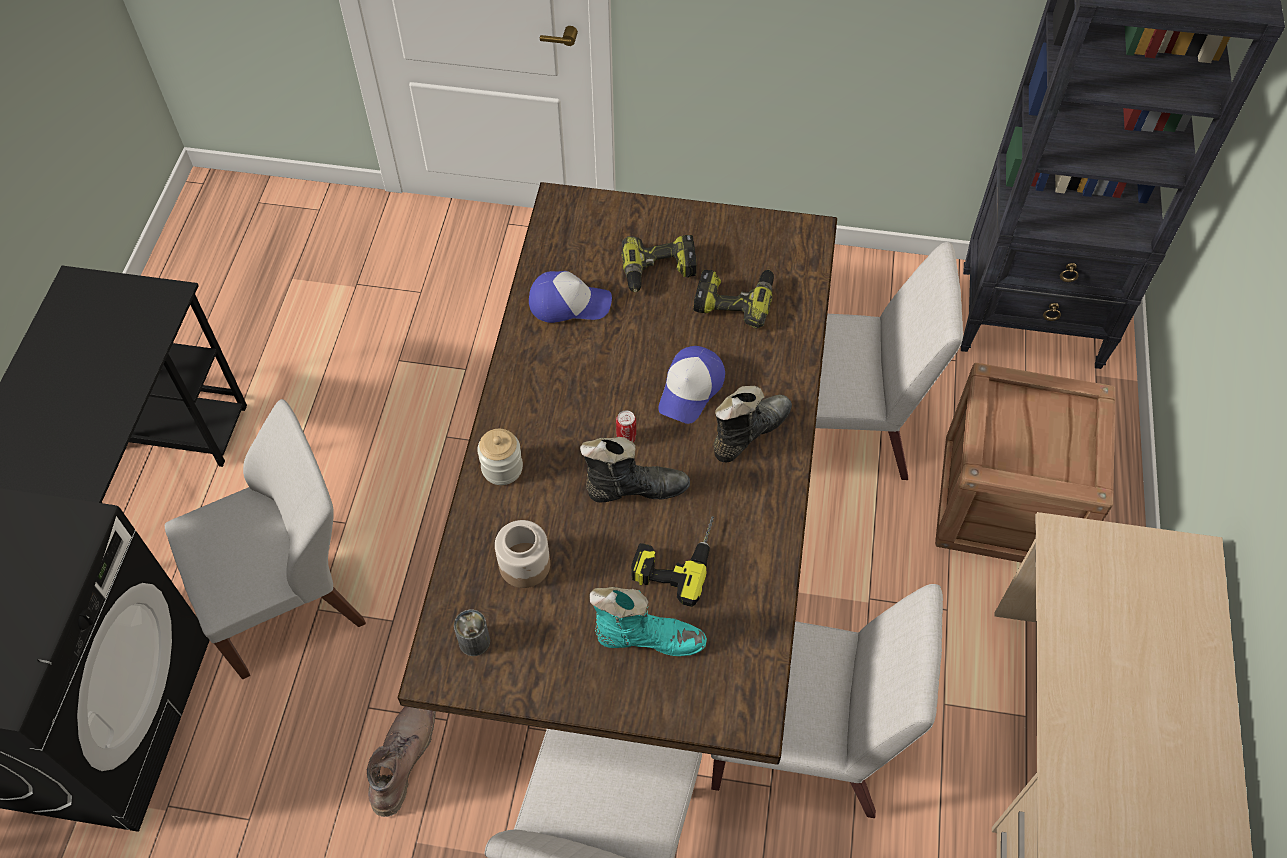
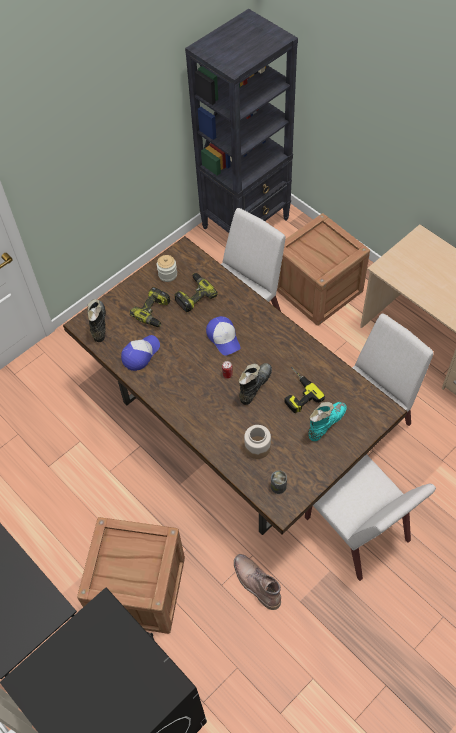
camera: 50 degrees left, 0 degrees up
white chair [165,399,366,679] -> crate [77,517,185,634]
jar [477,429,523,485] -> jar moved to [157,255,177,282]
black boot [713,386,792,462] -> black boot moved to [87,299,106,342]

